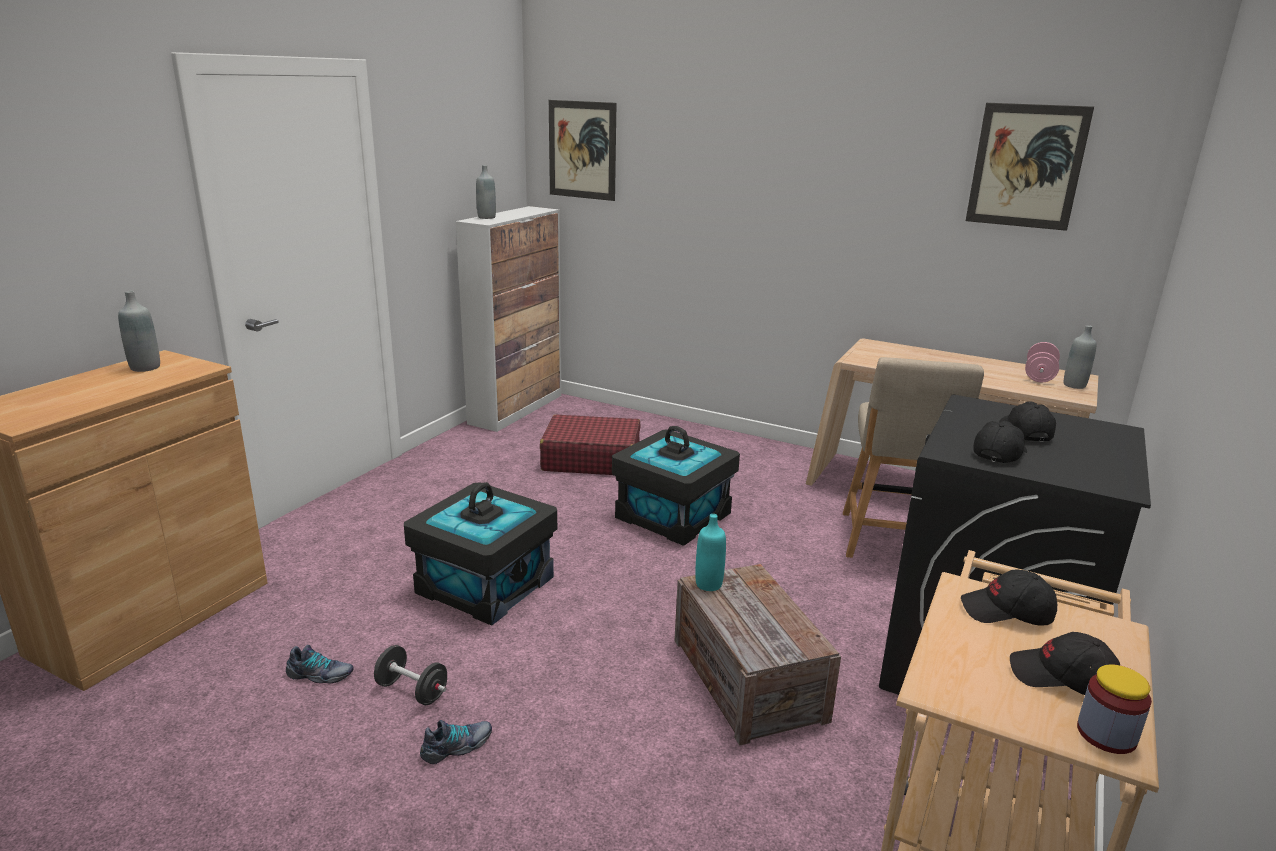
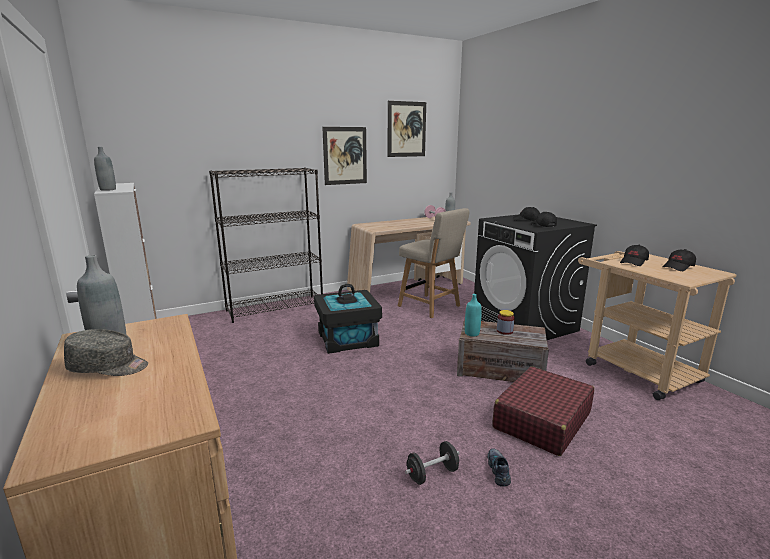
camera: 55 degrees left, 5 degrees down
shoe [286,645,354,684] -> none
black storage box [404,482,557,626] -> none
red suitcase [540,414,641,475] -> red suitcase moved to [493,366,594,456]
picture [549,100,617,201] -> picture moved to [322,127,367,185]
jar [1077,664,1152,754] -> jar moved to [497,310,515,335]
none -> grey cap [64,329,148,376]
none -> black bookcase [209,168,323,323]

